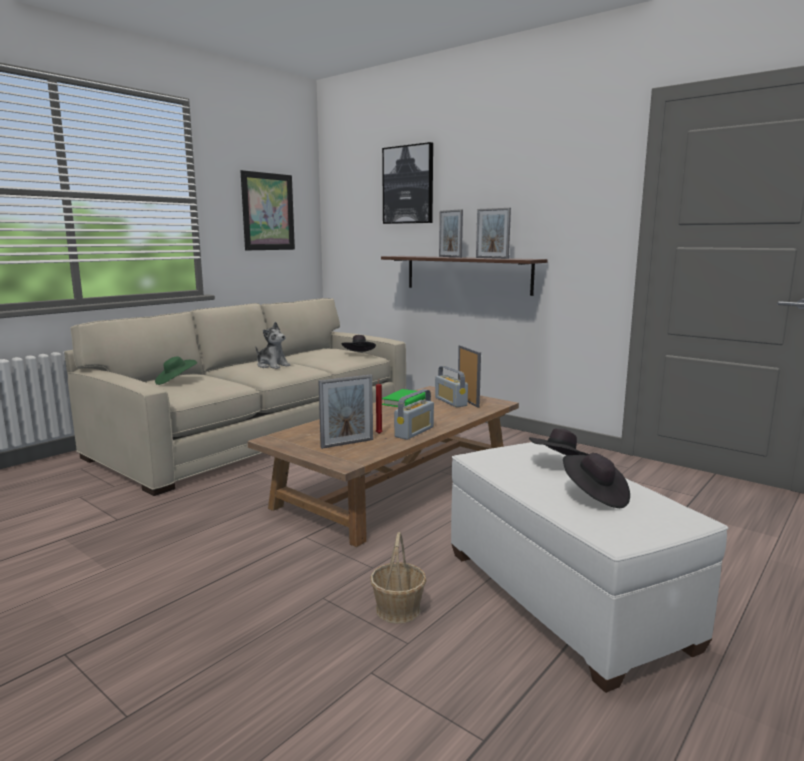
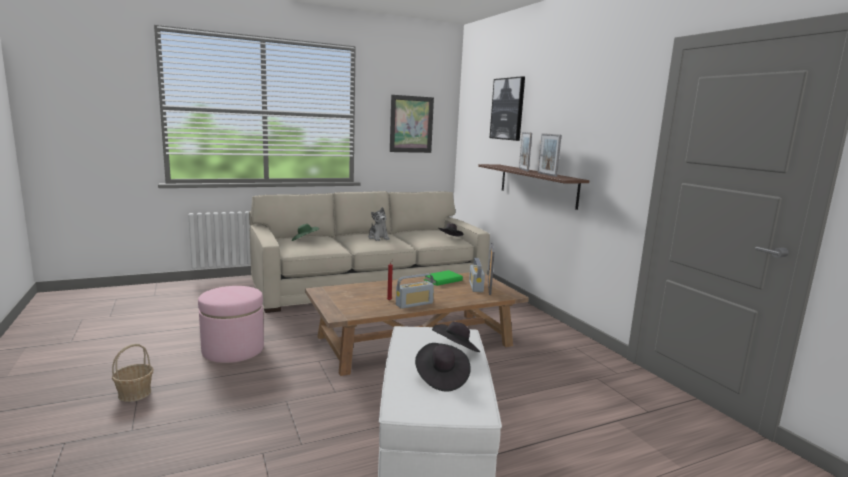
camera: 25 degrees right, 0 degrees up
picture frame [318,375,373,449] -> none
basket [370,532,426,624] -> basket moved to [112,344,153,402]
none -> pink ottoman [198,286,264,363]

